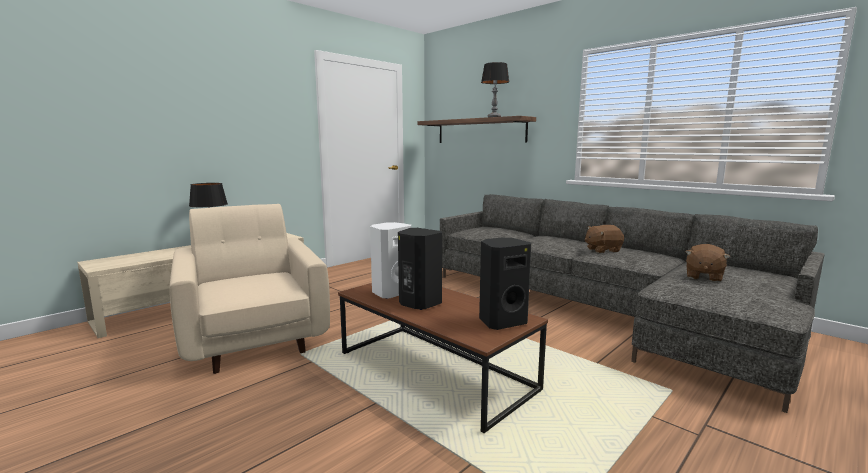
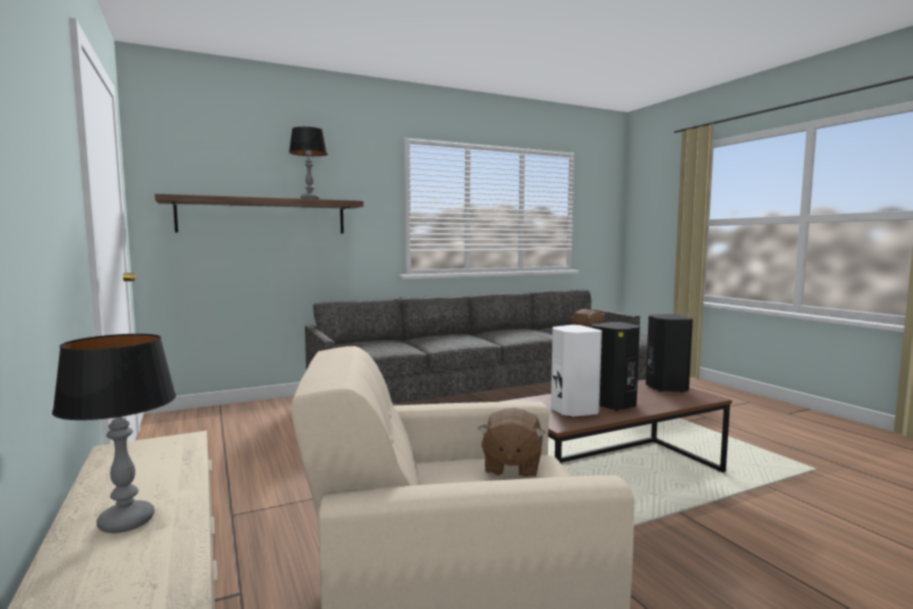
camera: 70 degrees left, 5 degrees down
brown plush toy [585,225,624,253] -> brown plush toy moved to [478,408,545,478]

